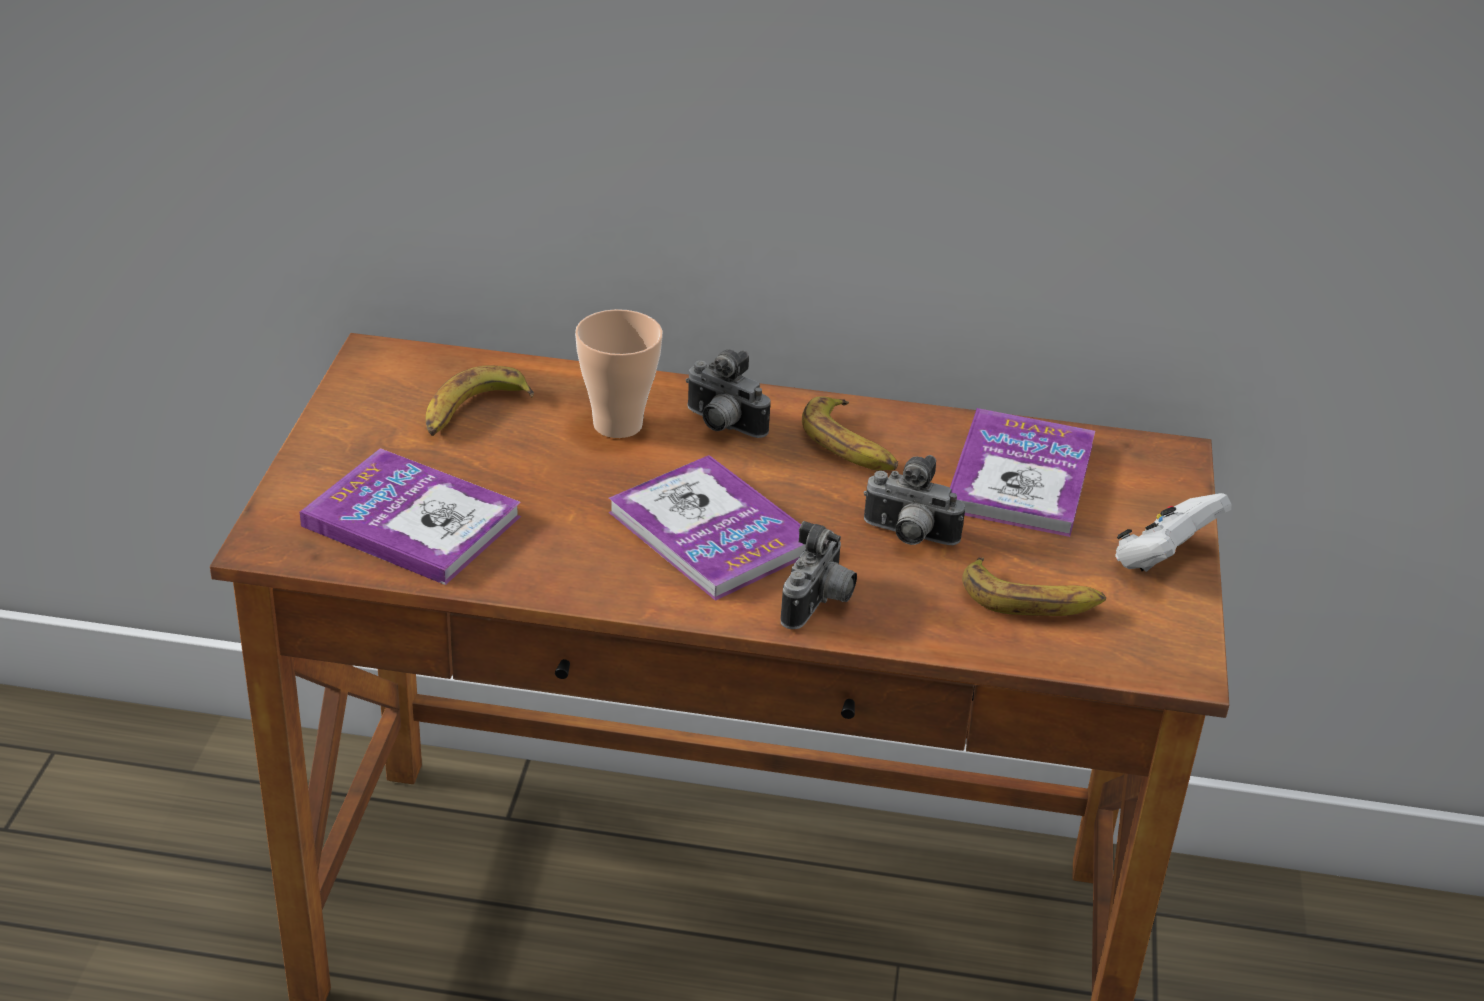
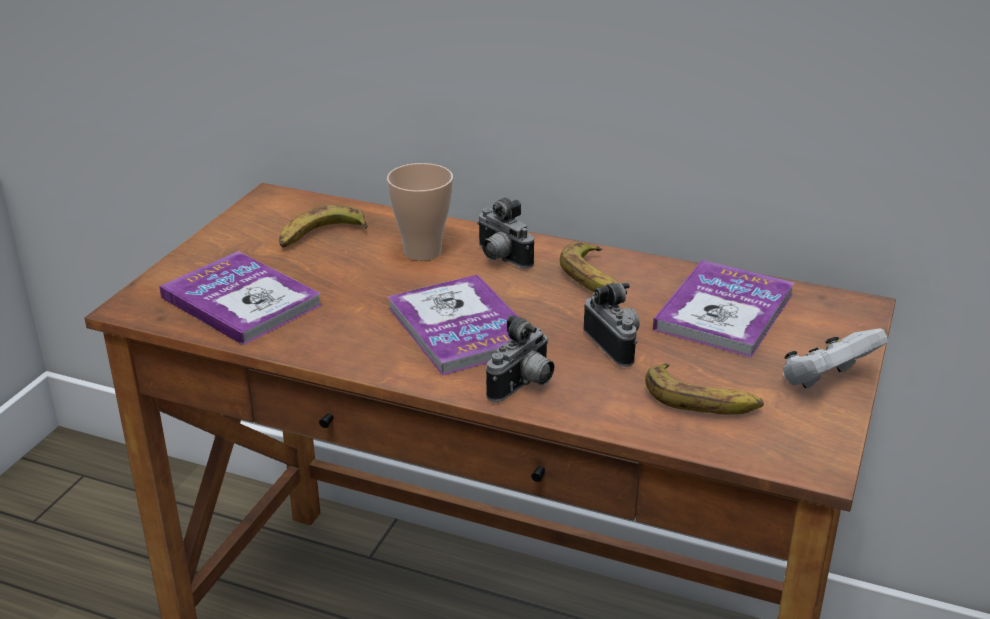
camera: 15 degrees right, 5 degrees down
camera [864,455,965,545] -> camera turned 150 degrees counterclockwise [583,283,639,367]

